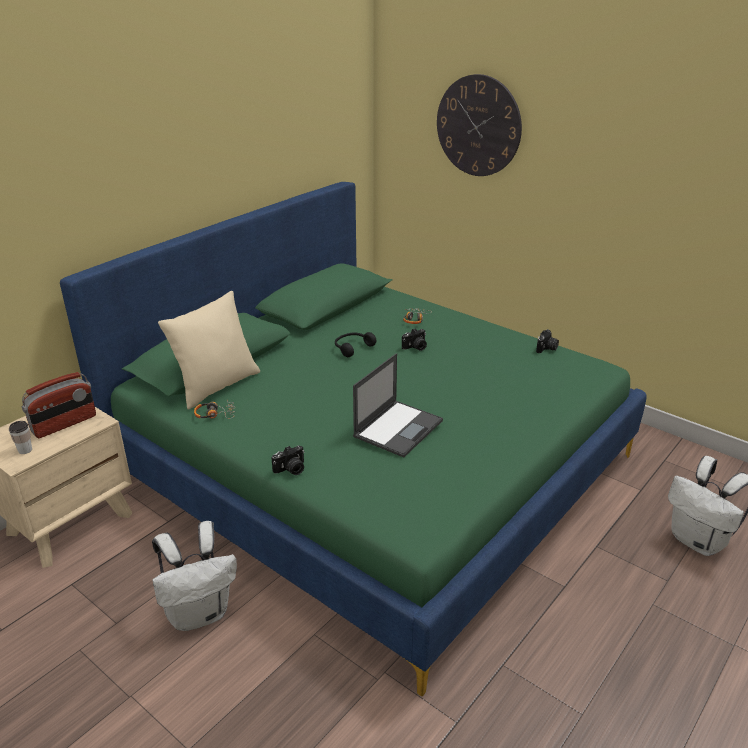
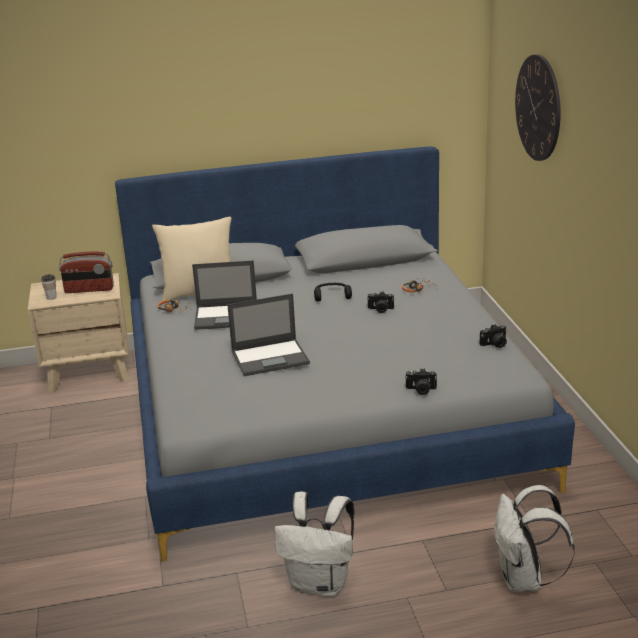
camera: 40 degrees right, 5 degrees down
green bed [60,182,647,696] -> grey bed [115,146,575,561]
white backpack [152,521,237,631] -> white backpack moved to [274,491,355,596]
camera [271,446,304,475] -> camera moved to [405,368,437,395]
none -> laptop [192,260,257,330]

